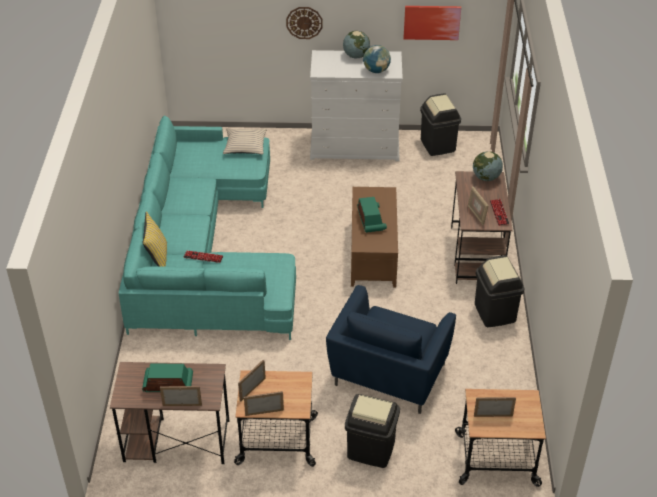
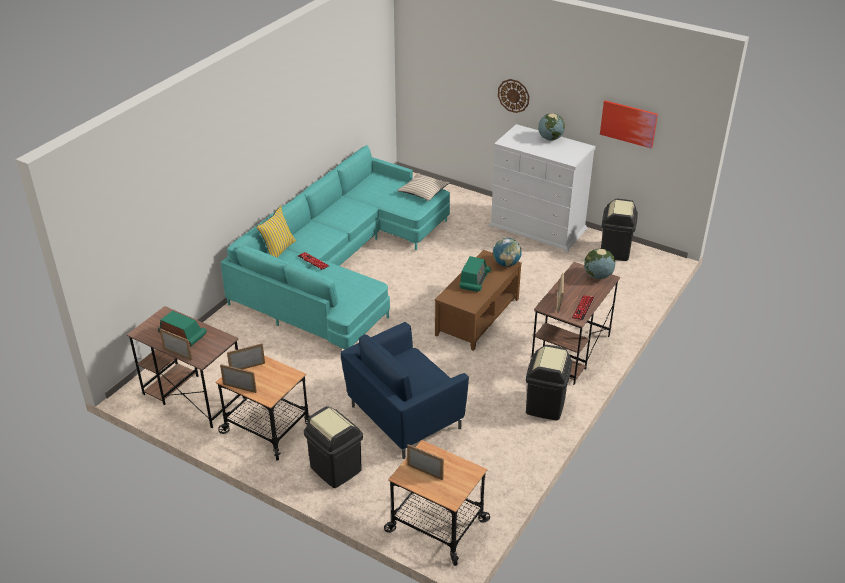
camera: 30 degrees right, 5 degrees down
globe [363,45,391,73] -> globe moved to [493,238,521,267]

